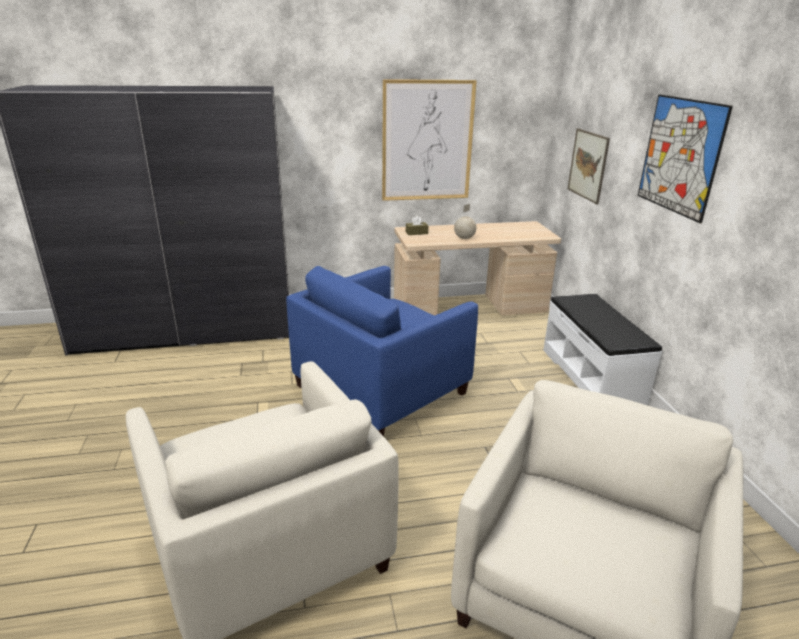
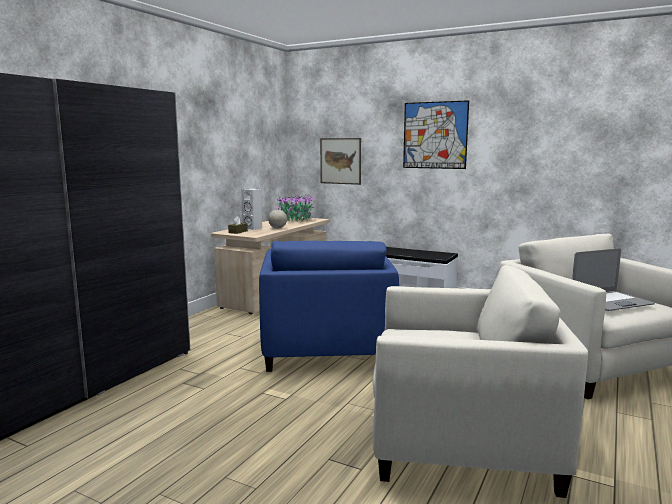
camera: 50 degrees left, 15 degrees down
picture [382,79,477,201] -> none
none -> white speaker [241,188,262,230]
none -> potted plant [275,193,315,221]
none -> laptop [572,248,655,311]

